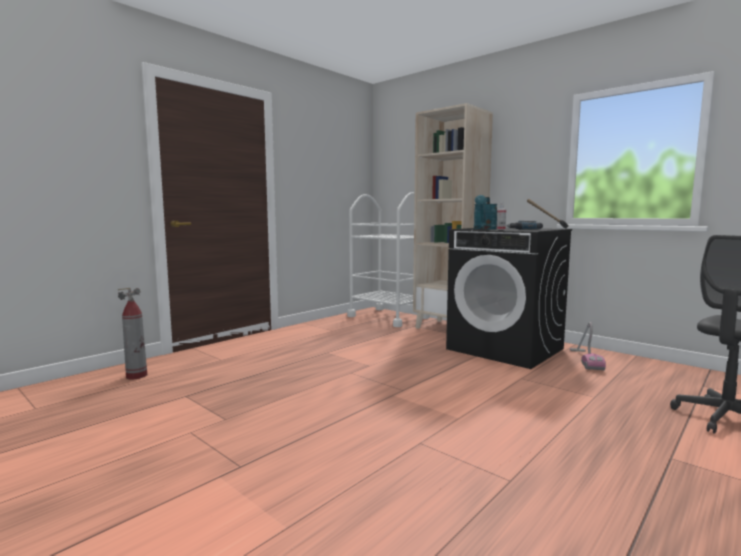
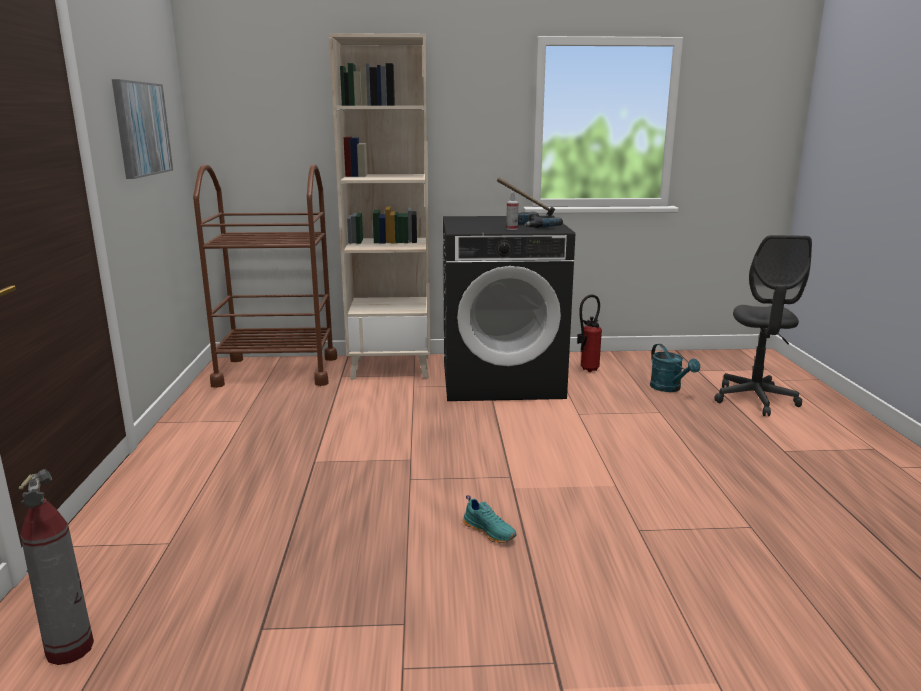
camera: 45 degrees left, 10 degrees up
white cart [347,192,429,327] -> brown cart [193,164,337,388]
turquoise watering can [474,195,497,229] -> turquoise watering can moved to [650,344,700,392]
vacuum cleaner [570,322,606,371] -> fire extinguisher [577,295,602,372]
none -> picture [112,79,173,179]
none -> turquoise shoe [463,495,516,543]

